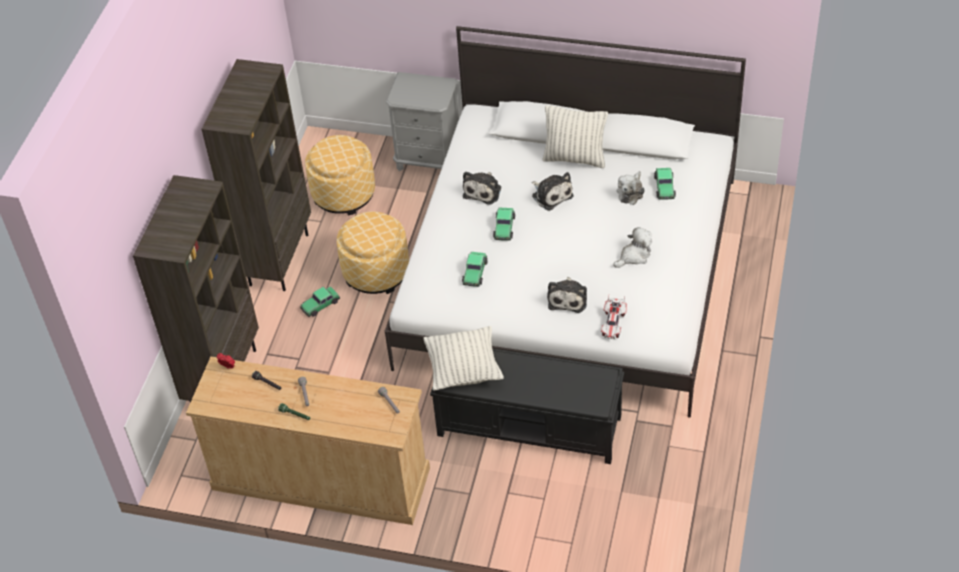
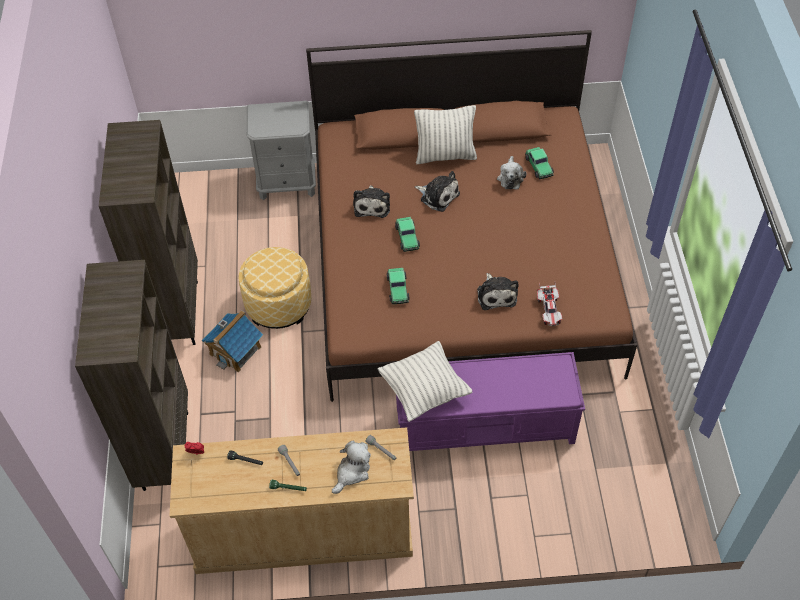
camera: 20 degrees left, 5 degrees up
toy car [300,286,340,317] -> toy house [202,310,263,372]
ottoman [305,135,375,215] -> none
white bed [385,26,746,417] -> brown bed [306,30,637,402]
black bench [430,348,624,464] -> purple bench [396,352,585,451]
plush toy [613,227,652,268] -> plush toy moved to [332,441,371,494]

